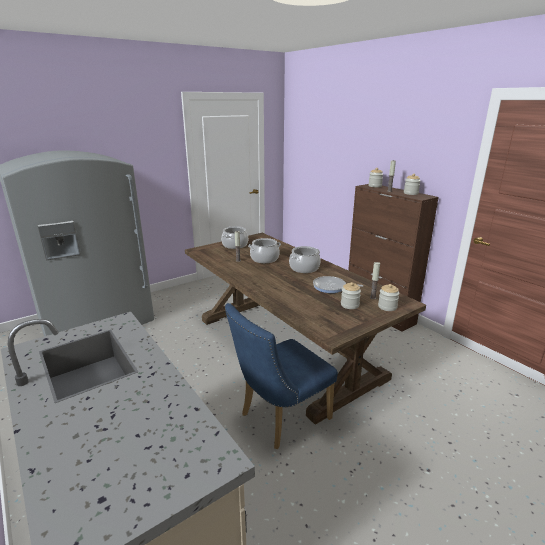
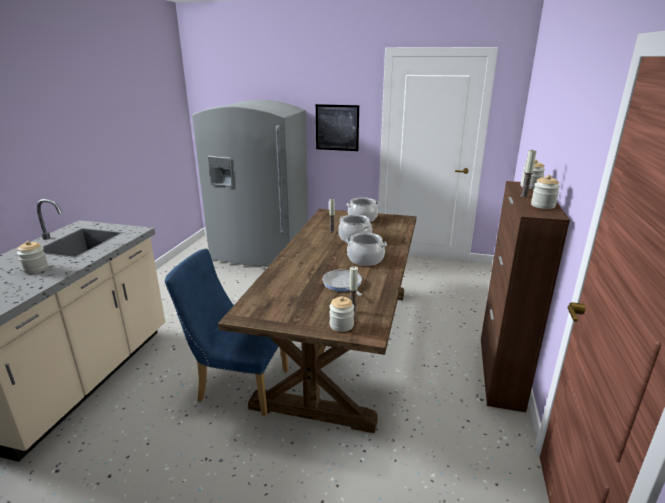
camera: 50 degrees right, 0 degrees up
jar [341,282,361,309] -> jar moved to [17,241,48,273]
none -> picture [316,104,359,151]

